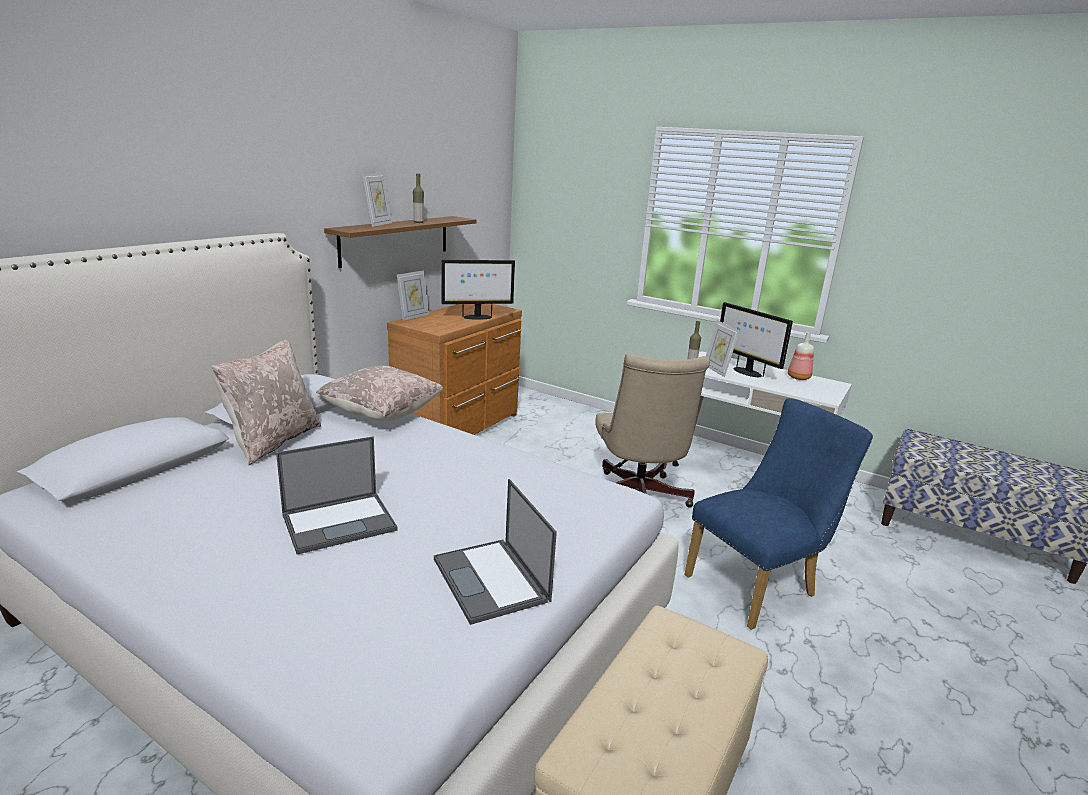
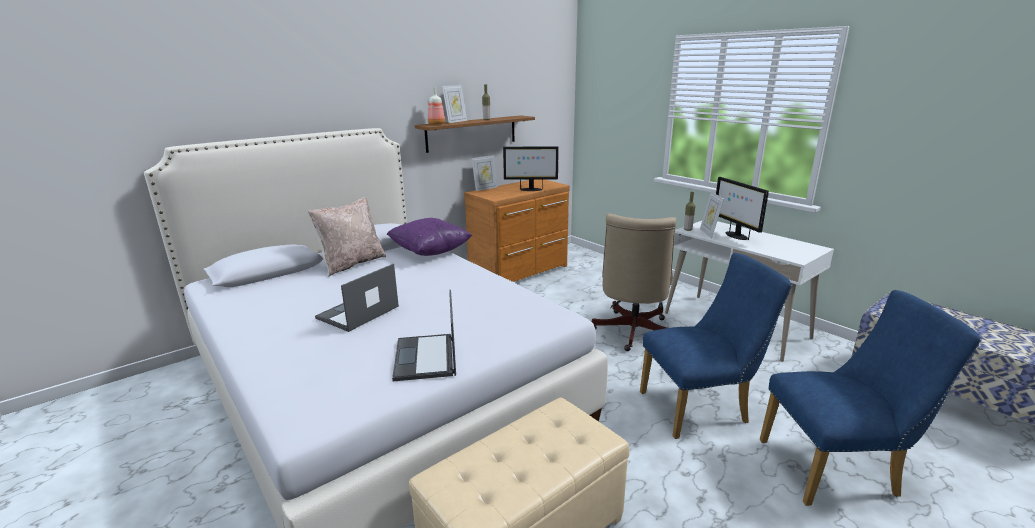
camera: 20 degrees right, 0 degrees up
laptop [276,436,398,554] -> laptop turned 135 degrees clockwise [315,264,399,332]
beige pillow [316,365,444,422] -> purple pillow [387,218,472,256]
bottle [788,332,814,380] -> bottle moved to [428,87,445,125]
none -> blue chair [760,290,981,506]

